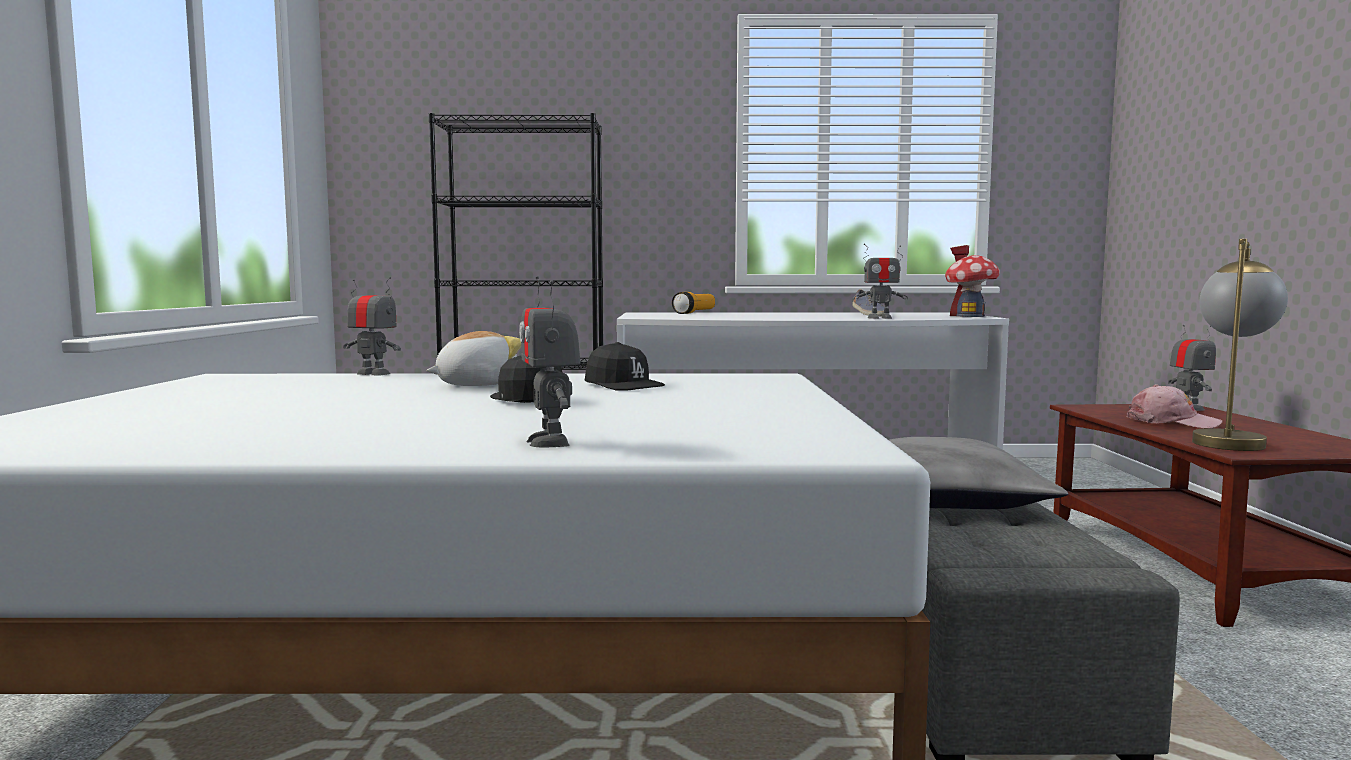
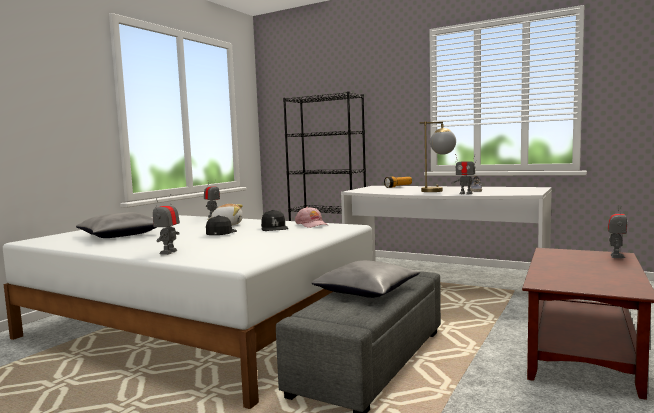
camera: 30 degrees right, 0 degrees up
toy house [945,245,1000,317] -> none
pink cap [1127,384,1223,428] -> pink cap moved to [295,207,328,228]
table lamp [1192,239,1288,451] -> table lamp moved to [420,122,456,192]
none -> grey pillow [76,212,157,238]

